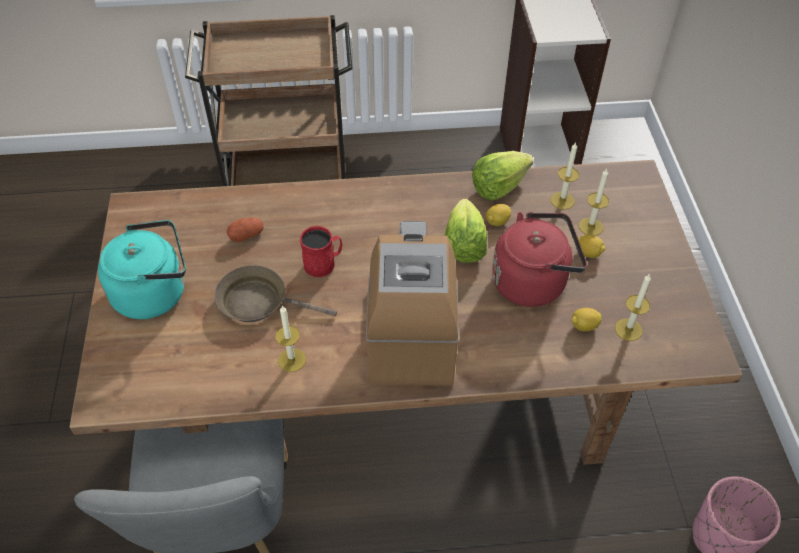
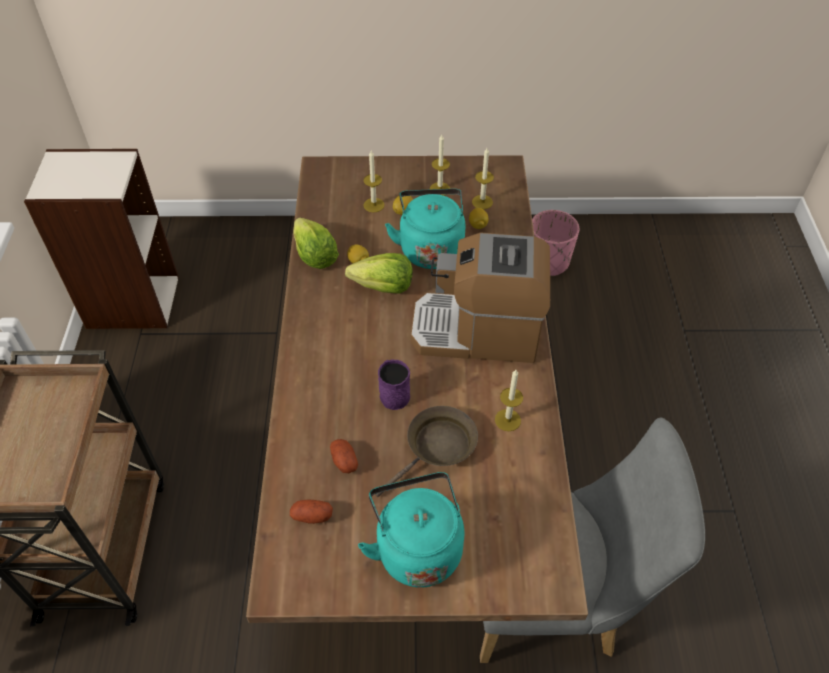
camera: 85 degrees left, 0 degrees up
brown frying pan [215,265,337,322] -> brown frying pan turned 150 degrees counterclockwise [375,406,478,497]
red mug [300,226,342,277] -> purple mug [378,360,410,410]
red kettle [492,212,587,307] -> turquoise kettle [385,189,465,269]
candle [551,142,579,209] -> candle moved to [430,135,450,196]
none -> potato [290,499,333,524]

